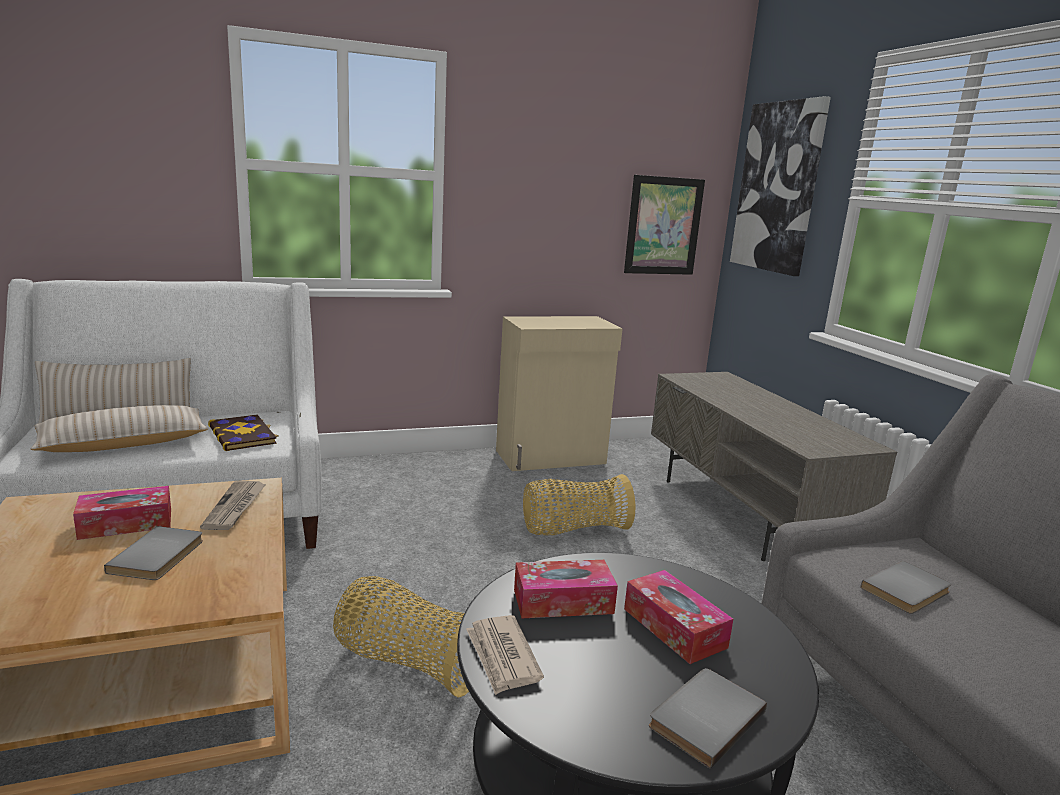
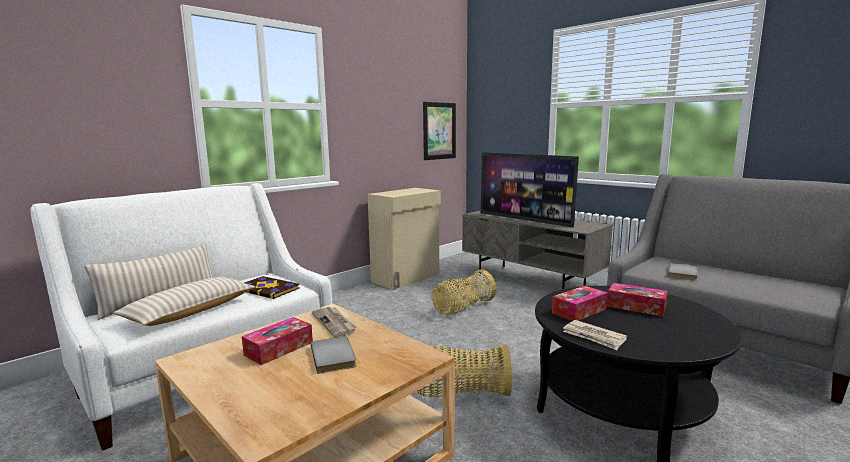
camera: 25 degrees left, 5 degrees down
grey book [649,668,767,769] -> none
picture [730,96,831,276] -> none
none -> television [481,152,579,228]

